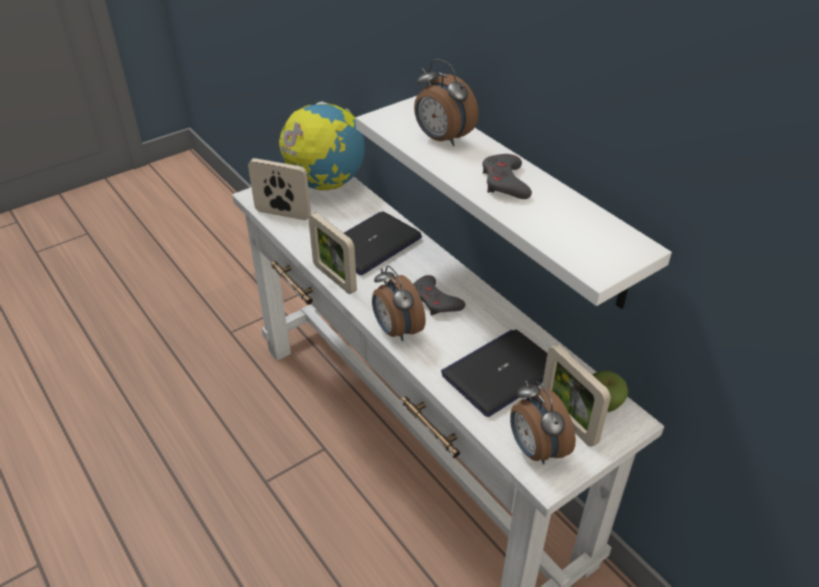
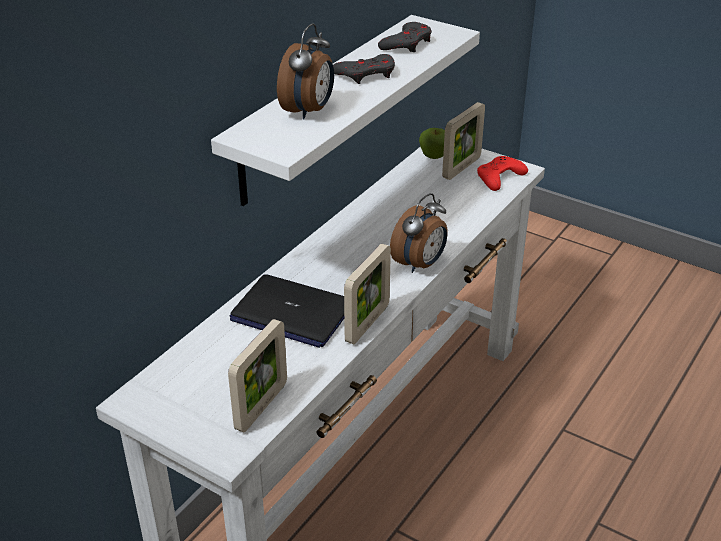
camera: 110 degrees left, 5 degrees down
picture frame [248,158,311,220] -> picture frame turned 150 degrees counterclockwise [228,319,287,432]
globe [279,101,365,191] -> none
grey game controller [413,275,465,316] -> grey game controller moved to [378,22,432,52]
laptop [441,330,548,417] -> none
alarm clock [510,381,576,465] -> red game controller [477,156,528,191]

